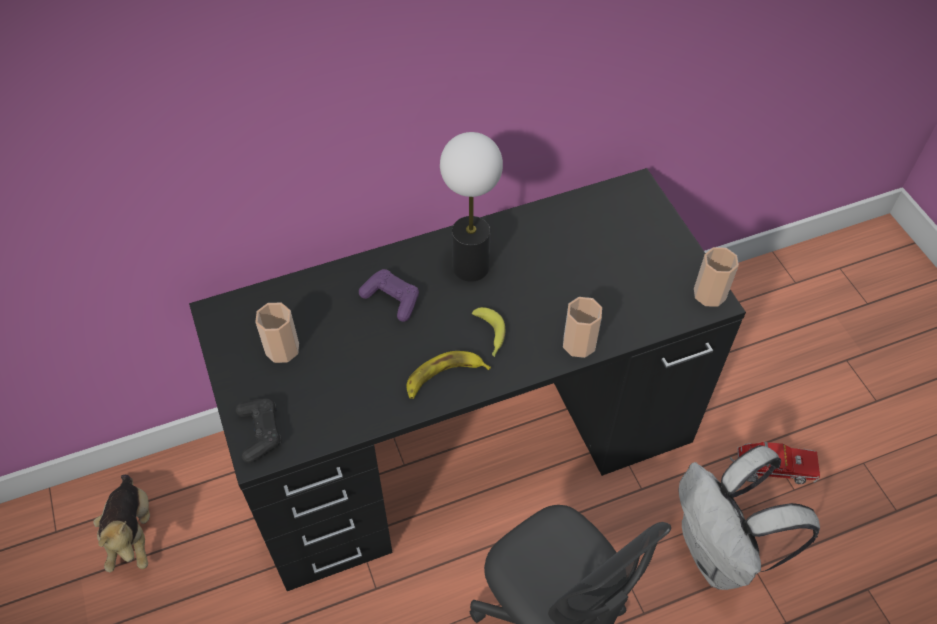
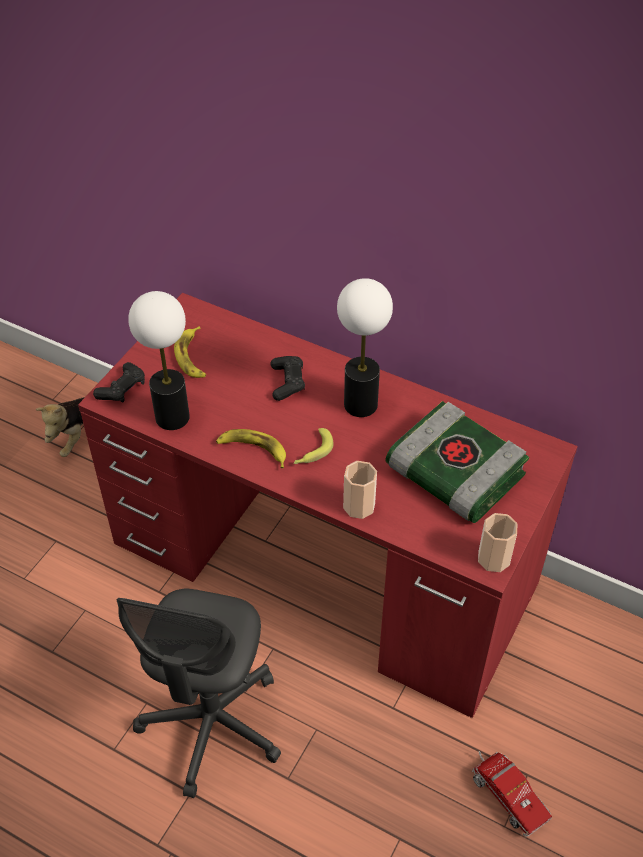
camera: 50 degrees right, 5 degrees down
black desk [189,168,746,591] -> red desk [78,293,578,718]
cup [255,303,299,363] -> banana [174,326,206,378]
purple game controller [359,269,419,322] -> black game controller [271,356,305,401]
white backpack [679,445,820,590] -> none
none -> table lamp [128,291,190,430]
none -> book [385,401,529,523]

